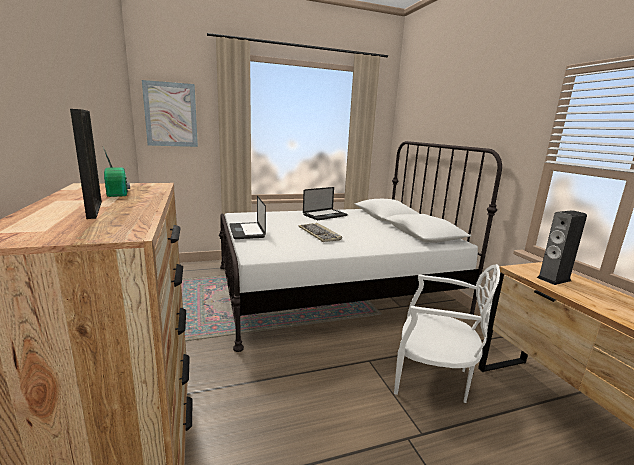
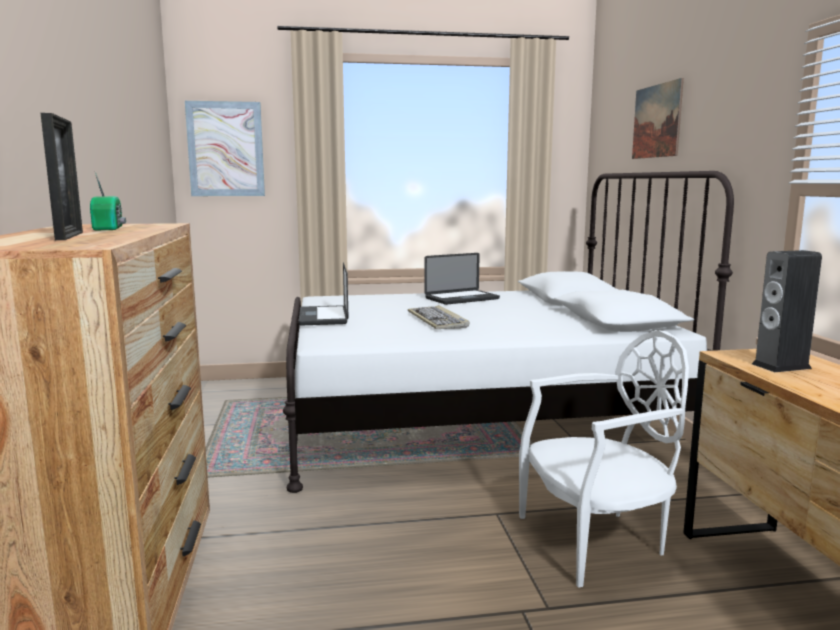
camera: 10 degrees right, 5 degrees down
white chair [394,264,500,403] -> white chair turned 45 degrees counterclockwise [519,330,689,587]
none -> picture [632,78,684,159]

